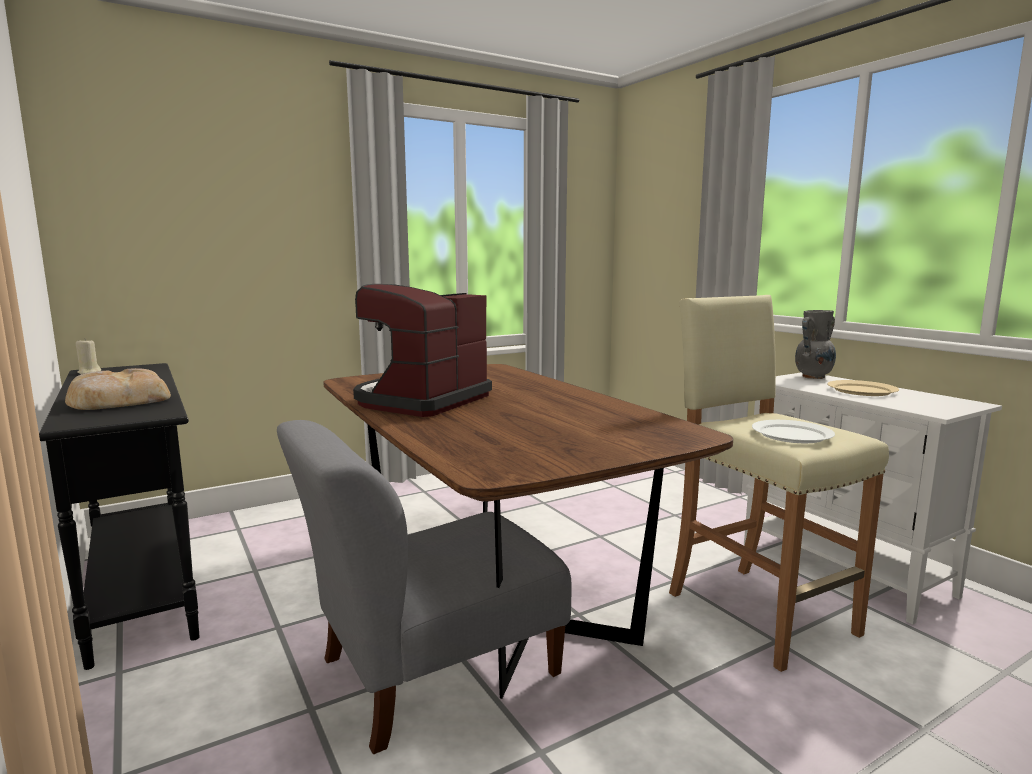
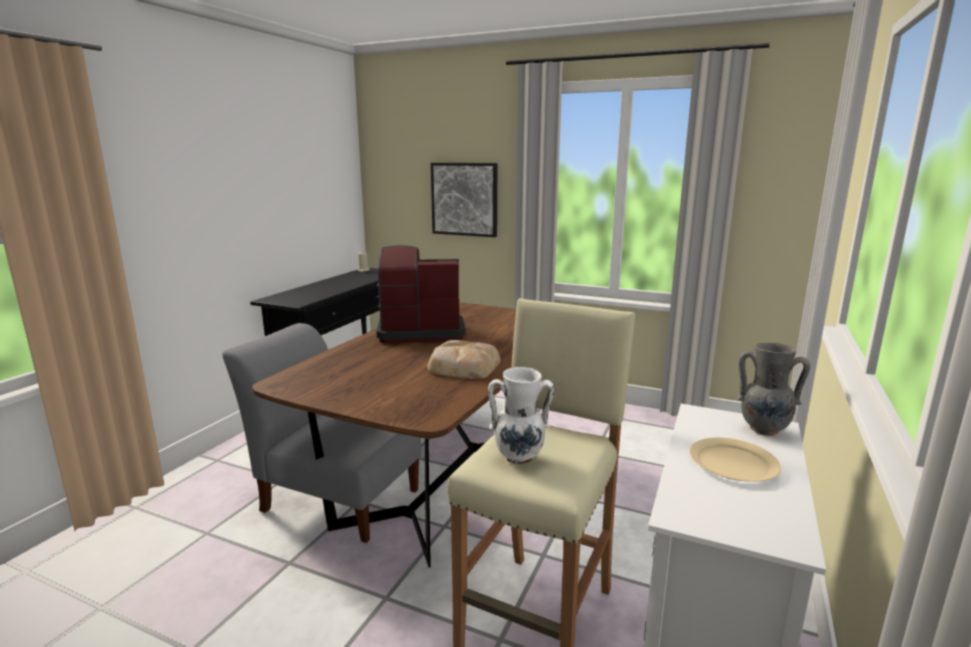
camera: 55 degrees right, 5 degrees up
bread [65,368,171,410] -> bread moved to [427,340,500,379]
white plate [752,420,835,443] -> white vase [488,367,554,464]
none -> picture [431,163,497,237]

